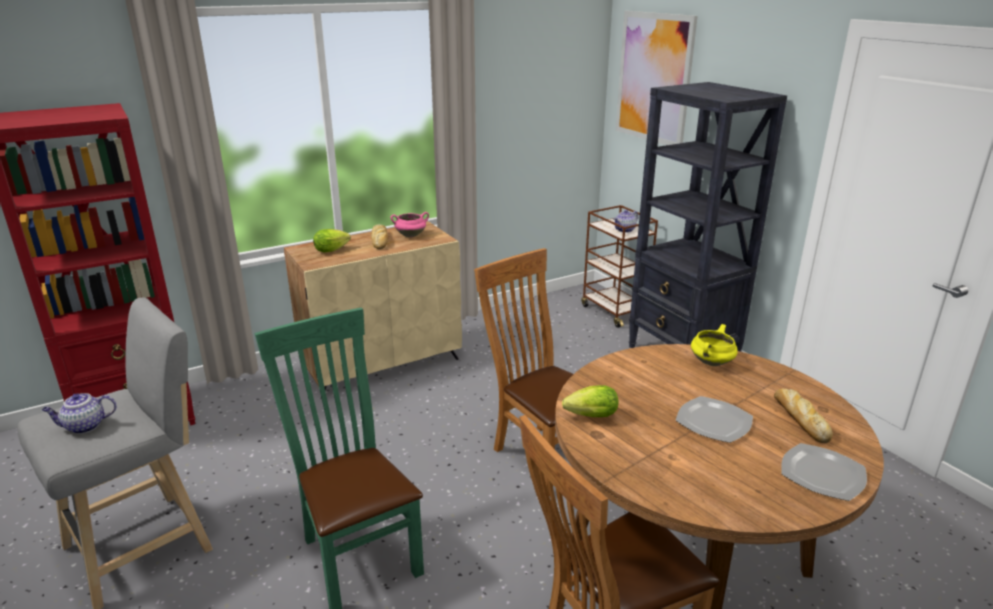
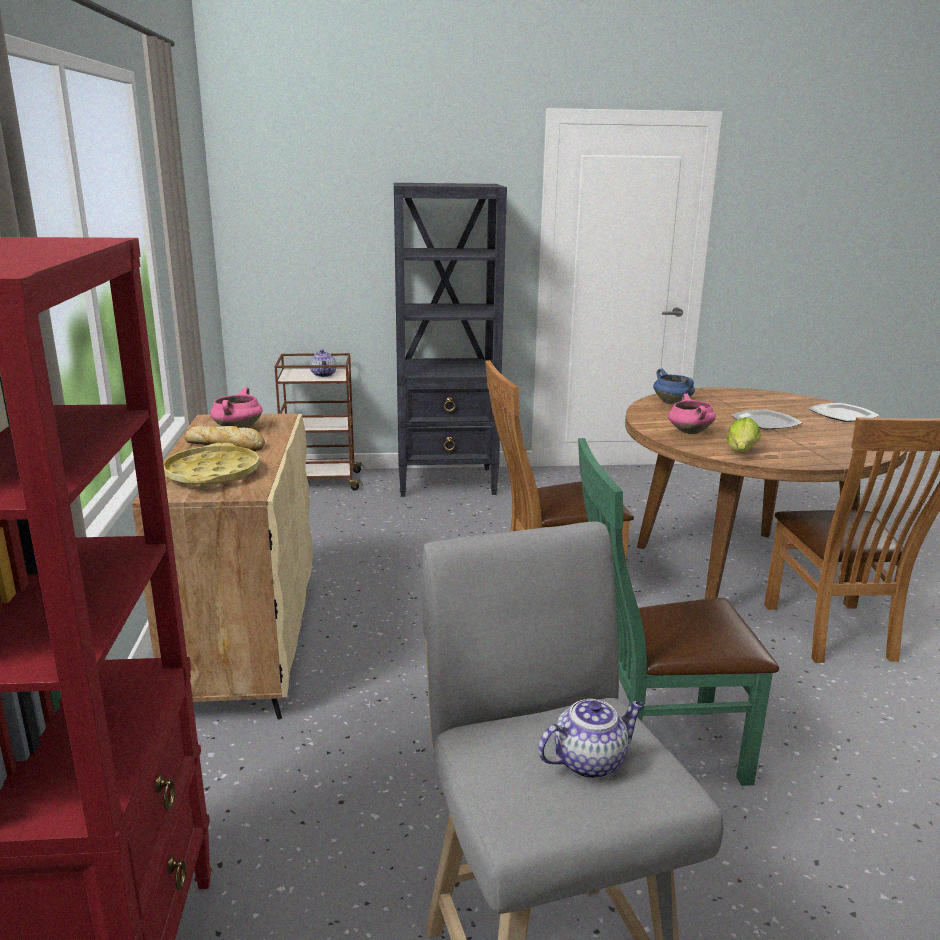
camera: 65 degrees left, 5 degrees down
teapot [42,393,117,434] -> teapot turned 120 degrees counterclockwise [538,699,644,779]
lettuce [313,229,351,252] -> yellow tray [163,443,260,485]
picture [616,11,698,145] -> none
yellow cooking pot [691,324,738,366] -> blue cooking pot [653,369,695,405]
bread [774,388,833,443] -> none
none -> pink cooking pot [668,394,716,434]

